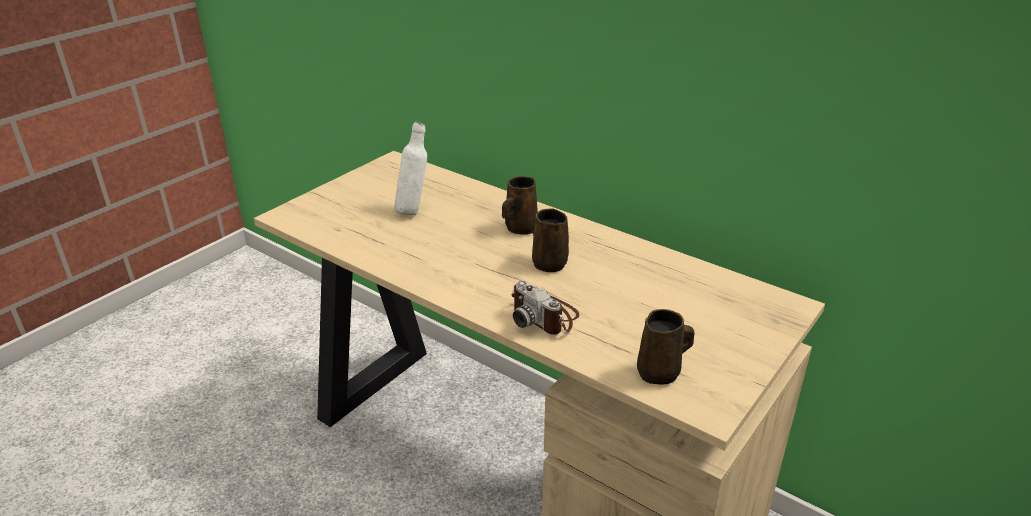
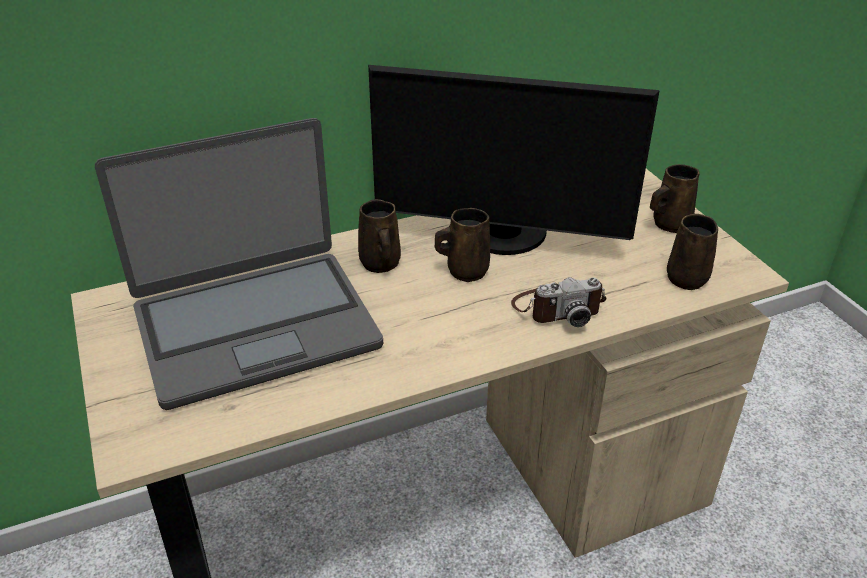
camera: 60 degrees left, 5 degrees up
white bottle [394,122,427,215] -> laptop [95,118,383,410]
none -> monitor [368,65,660,255]
none -> brown mug [650,164,700,233]

